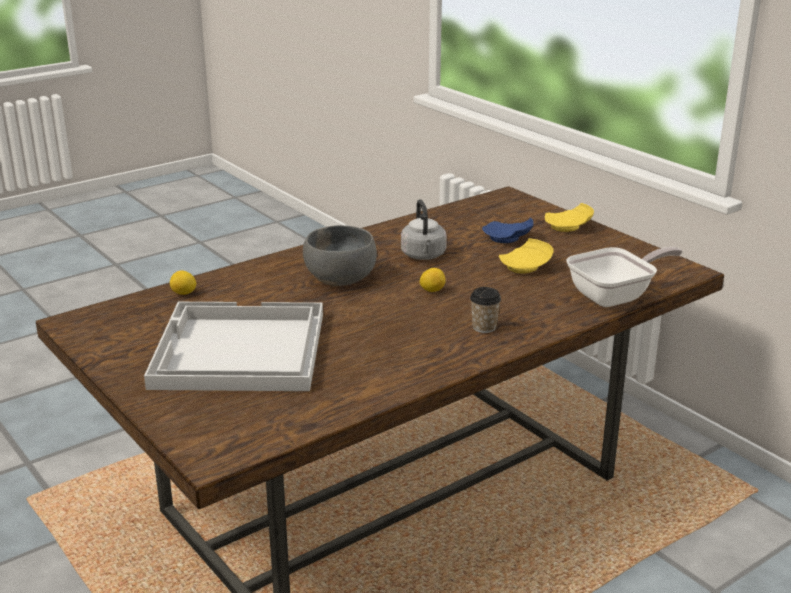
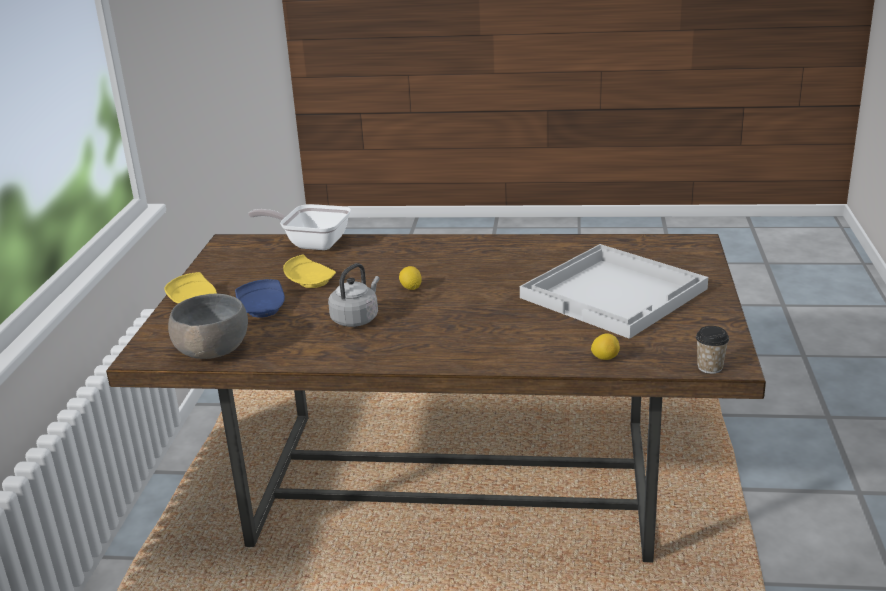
camera: 135 degrees left, 0 degrees up
grey bowl [303,225,377,286] -> grey bowl moved to [168,294,248,359]
cup [470,287,501,333] -> cup moved to [696,326,729,374]

